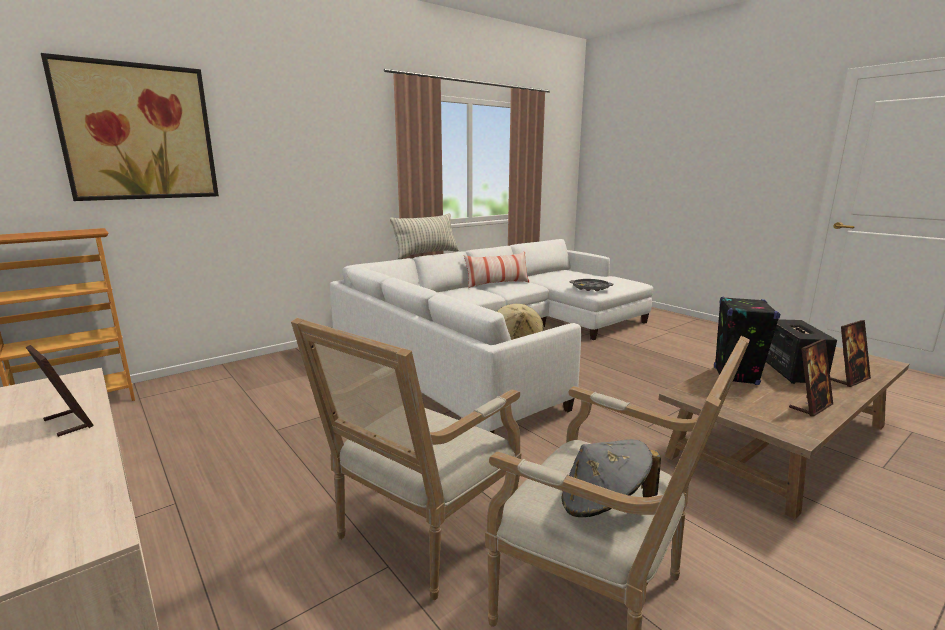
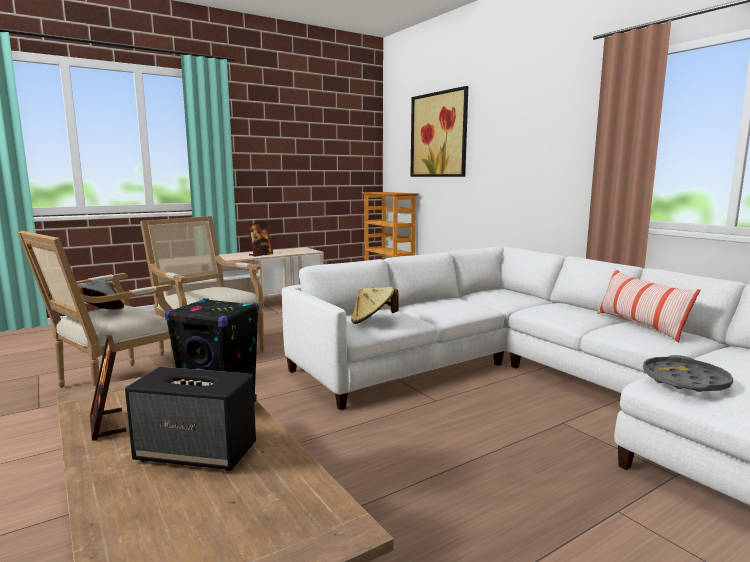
camera: 95 degrees right, 5 degrees down
pillow [390,213,459,259] -> none
picture frame [830,320,871,387] -> none

